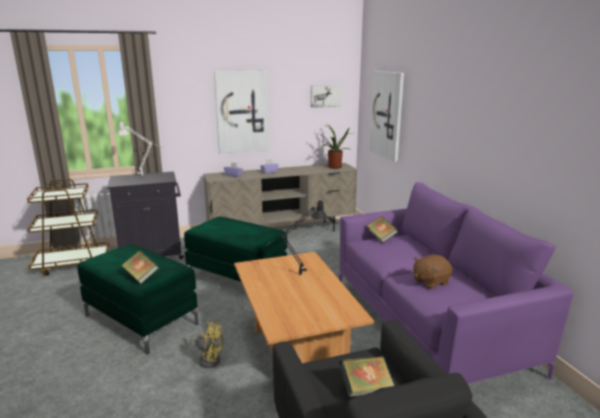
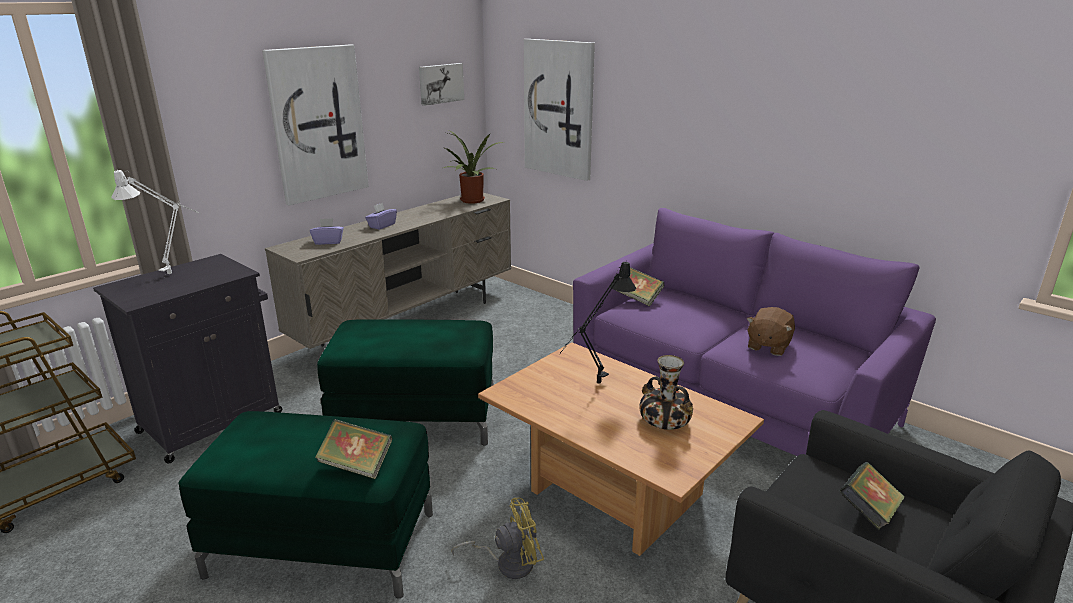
camera: 30 degrees left, 5 degrees up
none -> vase [639,355,693,430]

